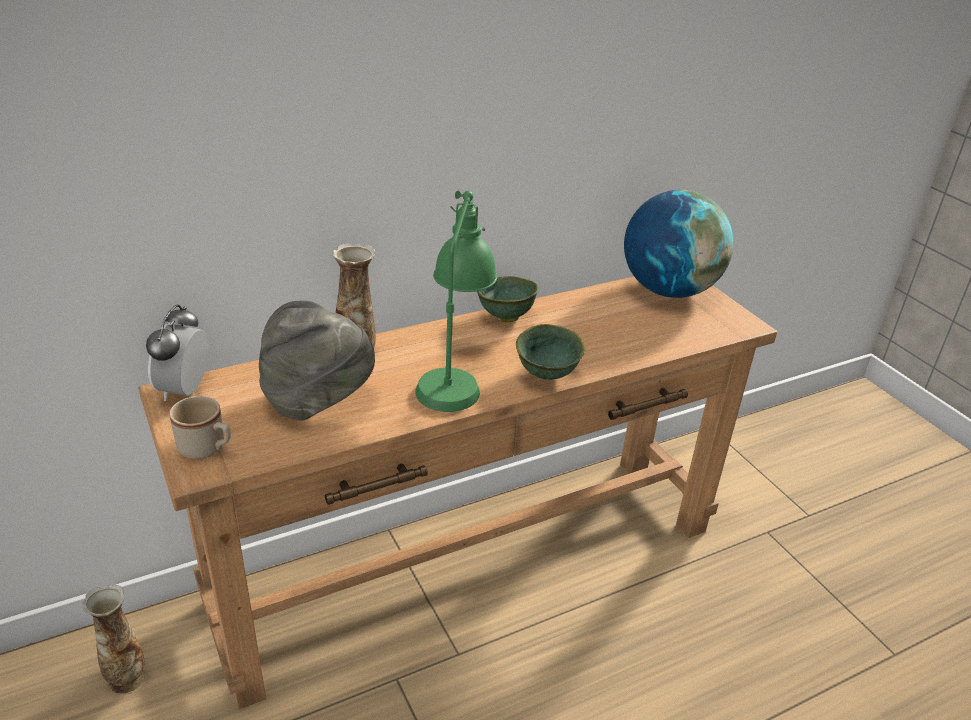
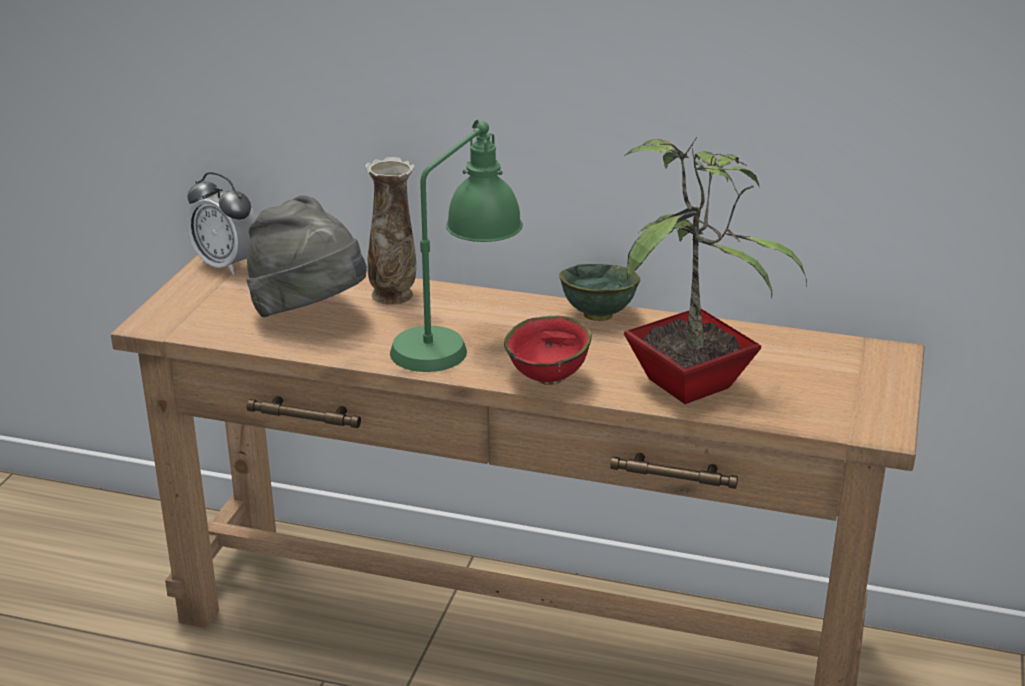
camera: 45 degrees right, 5 degrees down
vase [82,585,145,693] -> none
alarm clock [146,304,208,401] -> alarm clock turned 105 degrees counterclockwise [187,172,257,275]
beige mug [169,396,231,459] -> none
green bowl [516,324,585,380] -> red bowl [504,316,592,385]
globe [624,190,734,298] -> none
none -> potted plant [622,137,807,404]

